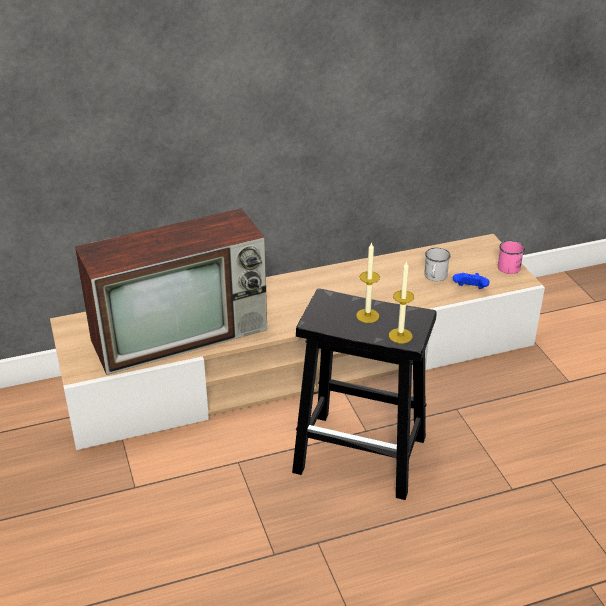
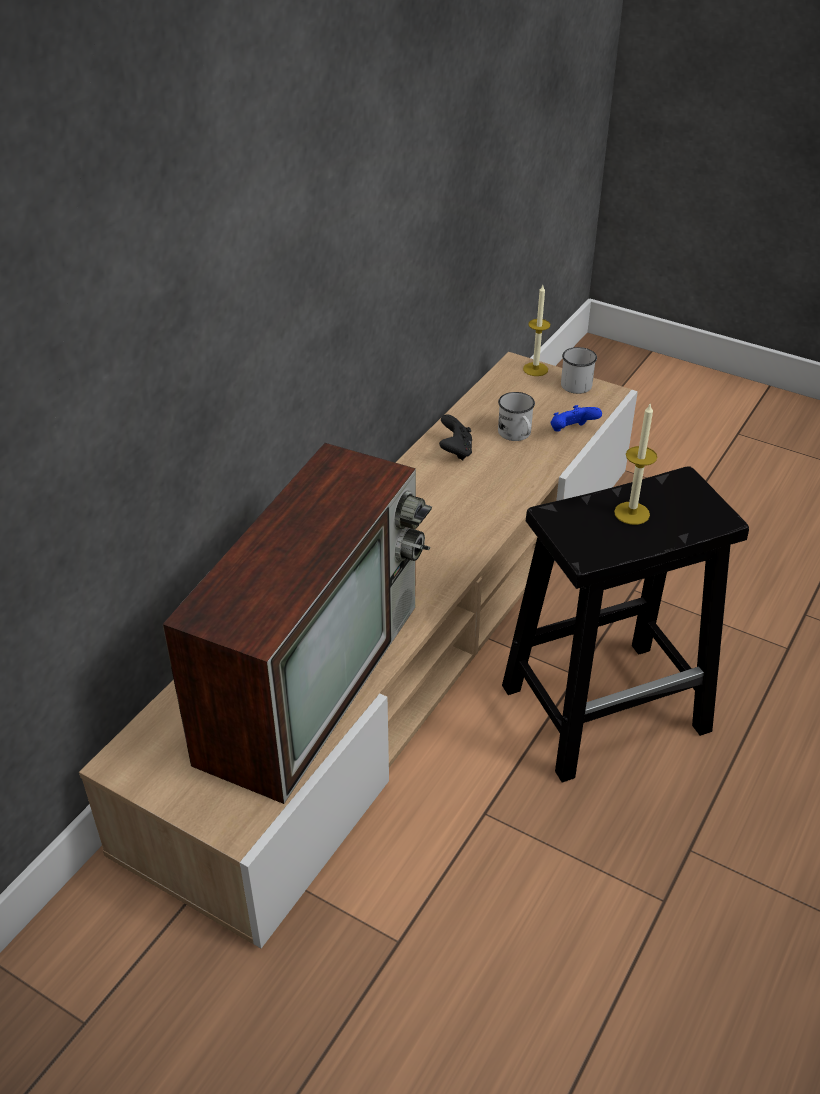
camera: 40 degrees left, 5 degrees up
candle [389,261,414,343] -> candle moved to [523,285,550,376]
pink mug [498,241,525,274] -> white mug [561,347,597,394]
none -> black game controller [439,415,472,460]

